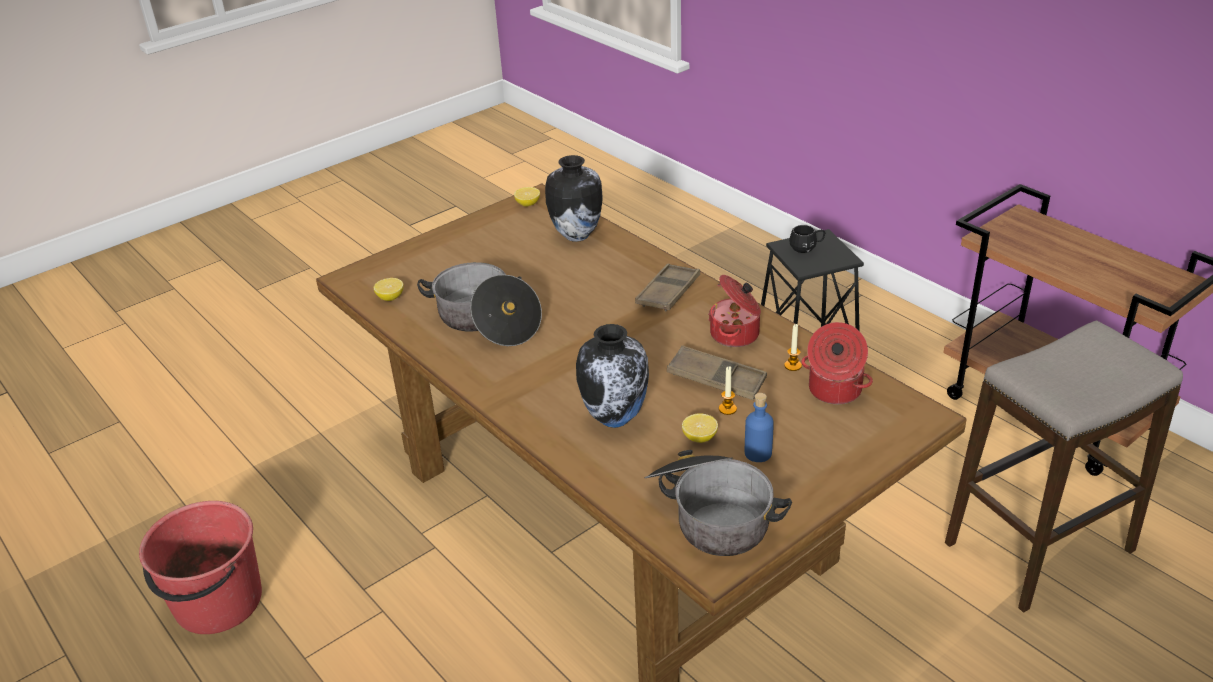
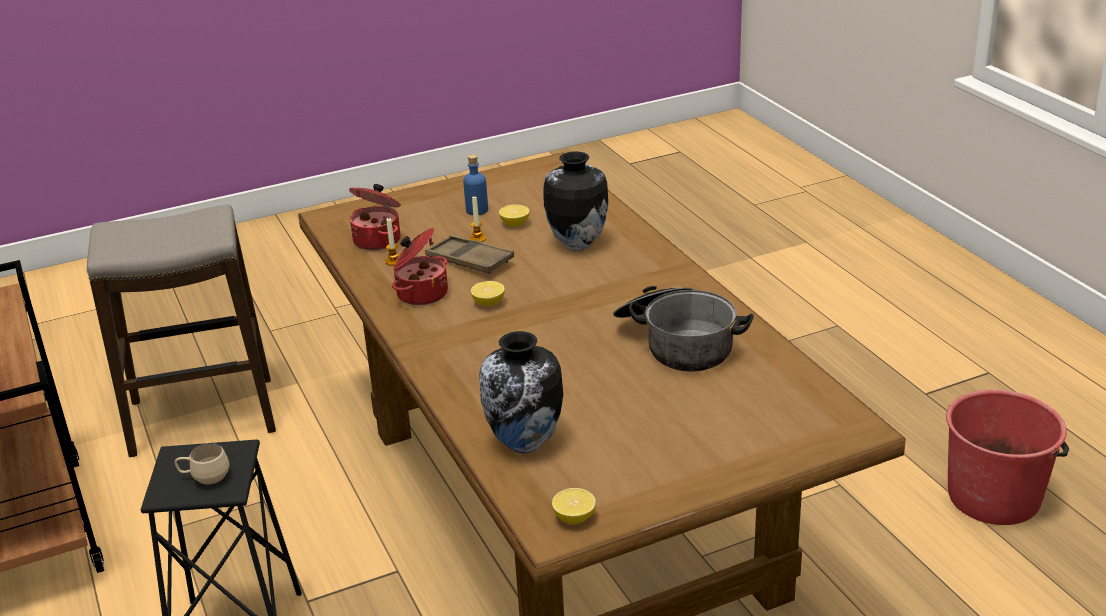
camera: 165 degrees left, 5 degrees down
lemon [374,278,404,301] -> lemon moved to [471,281,505,306]
brown tray [635,263,700,311] -> none
cooking pot [645,450,792,556] -> none
black mug [789,225,825,253] -> beige mug [175,443,229,484]

